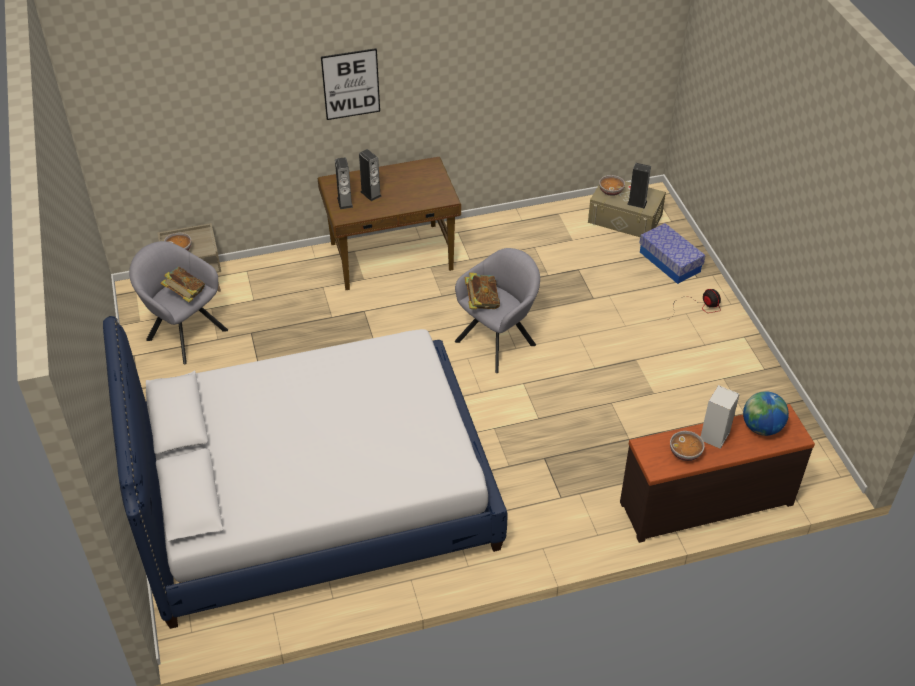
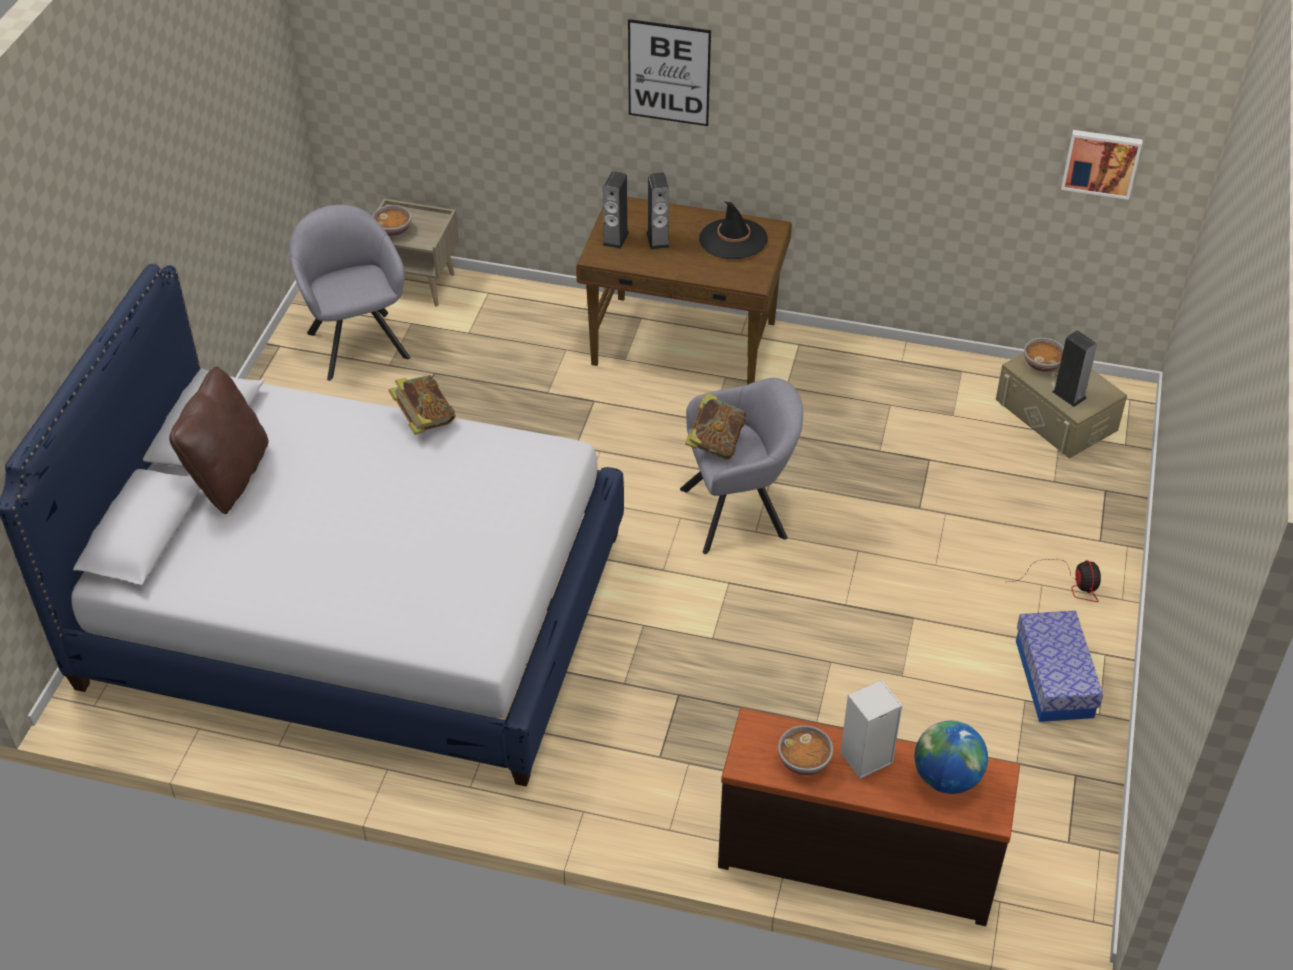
camera: 30 degrees right, 0 degrees up
book [161,267,205,302] -> book moved to [388,375,456,435]
storage box [639,223,705,284] -> storage box moved to [1016,610,1103,722]
none -> brown pillow [169,366,269,514]
none -> black hat [699,202,768,259]
none -> picture [1061,130,1143,200]

